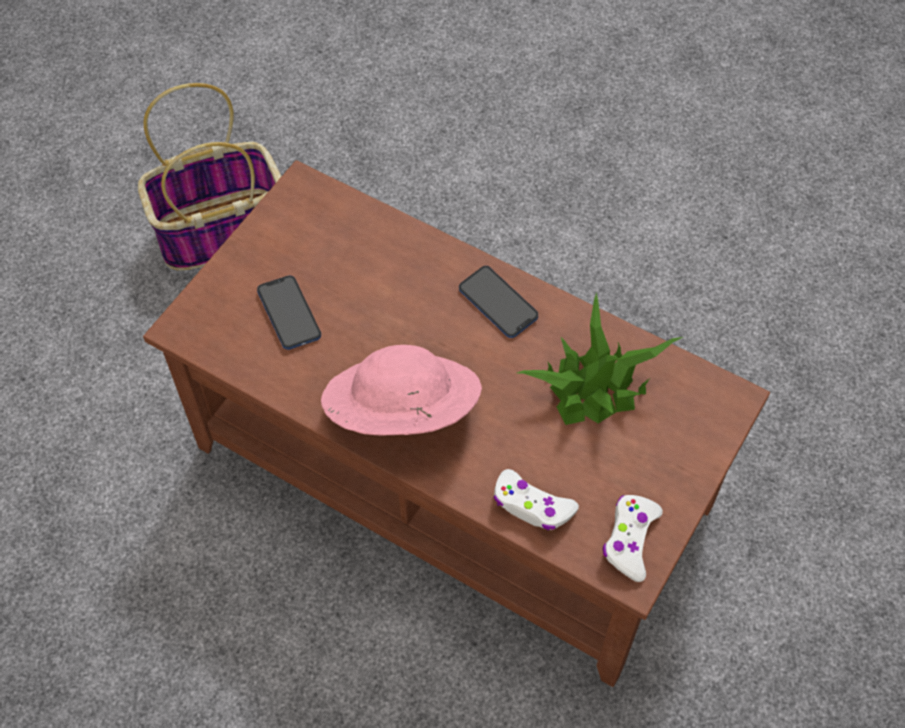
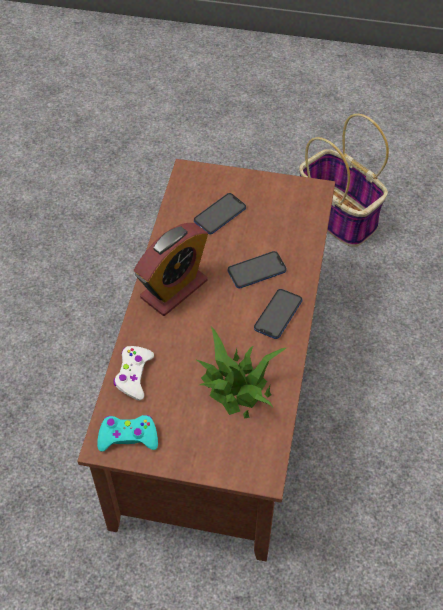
camera: 70 degrees right, 5 degrees down
pink hat [321,345,482,435] -> alarm clock [134,223,208,316]
white game controller [603,495,663,582] -> turquoise game controller [97,415,158,452]
none -> phone [228,251,287,289]

